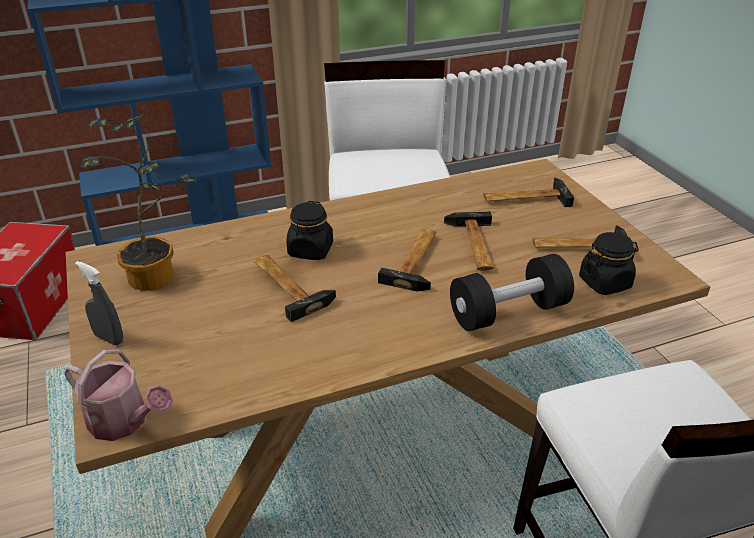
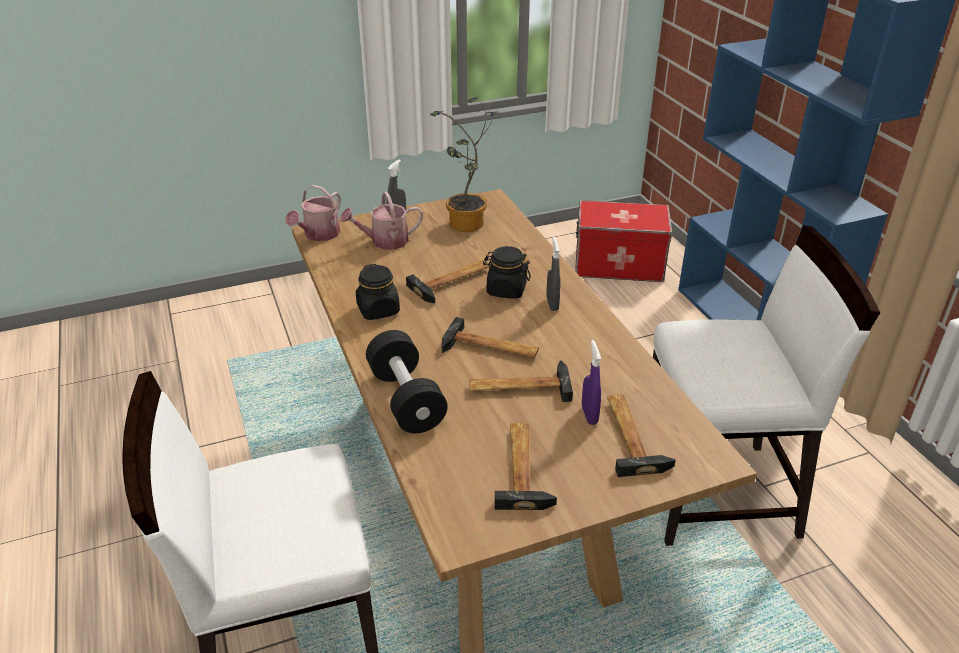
camera: 90 degrees right, 0 degrees up
black jar [579,232,639,295] -> black jar moved to [356,264,400,320]
none -> watering can [340,191,423,250]
none -> grey spray bottle [546,237,560,311]
none -> purple spray bottle [582,340,601,425]

